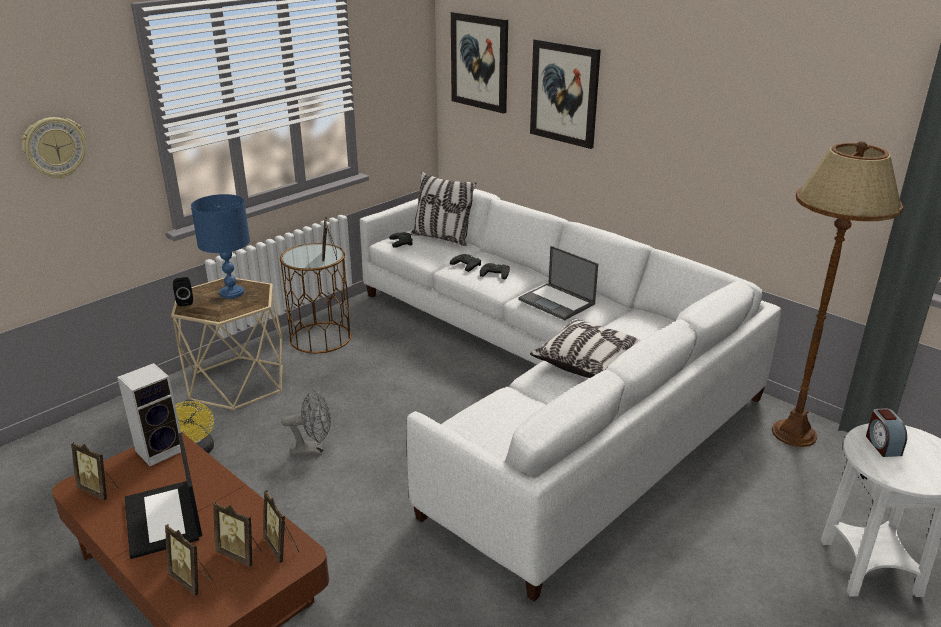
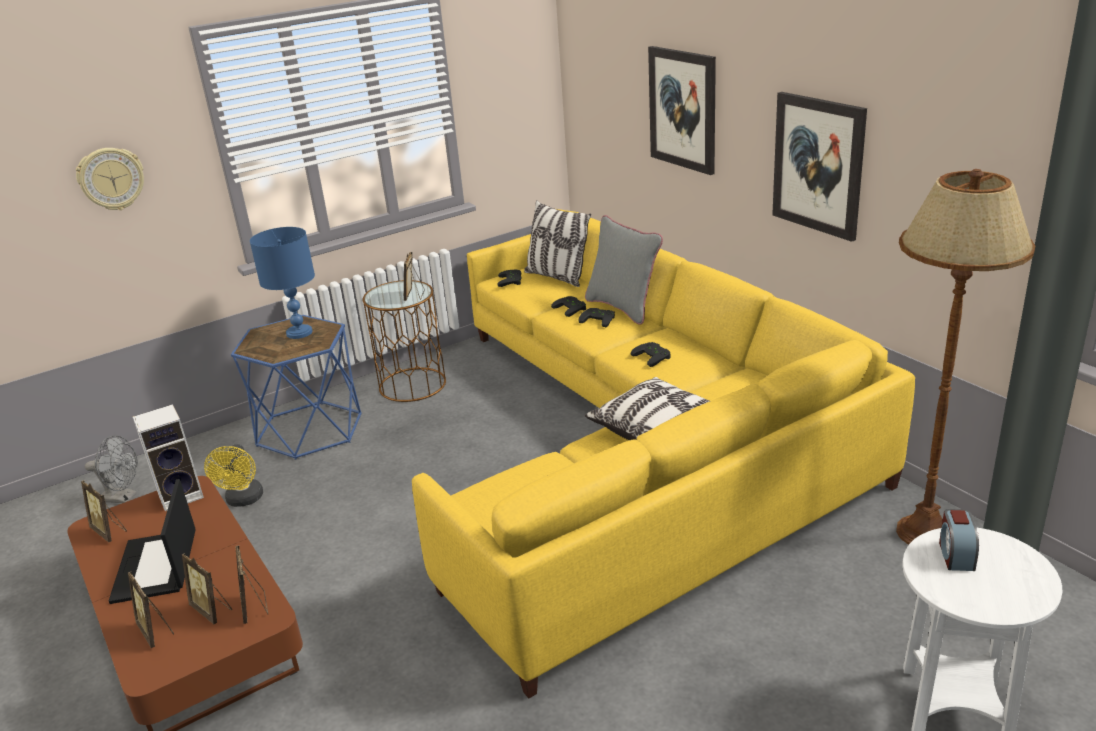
camera: 15 degrees right, 0 degrees up
beige side table [171,277,283,411] -> blue side table [231,315,362,460]
black speaker [173,277,193,306] -> none
grey fan [281,390,331,456] -> grey fan moved to [85,435,138,503]
white sofa [360,189,781,601] -> yellow sofa [412,209,915,698]
picture [451,12,508,114] -> picture moved to [772,92,867,242]
laptop [518,246,598,320] -> black game controller [631,342,671,367]
none -> grey pillow [585,215,663,325]

